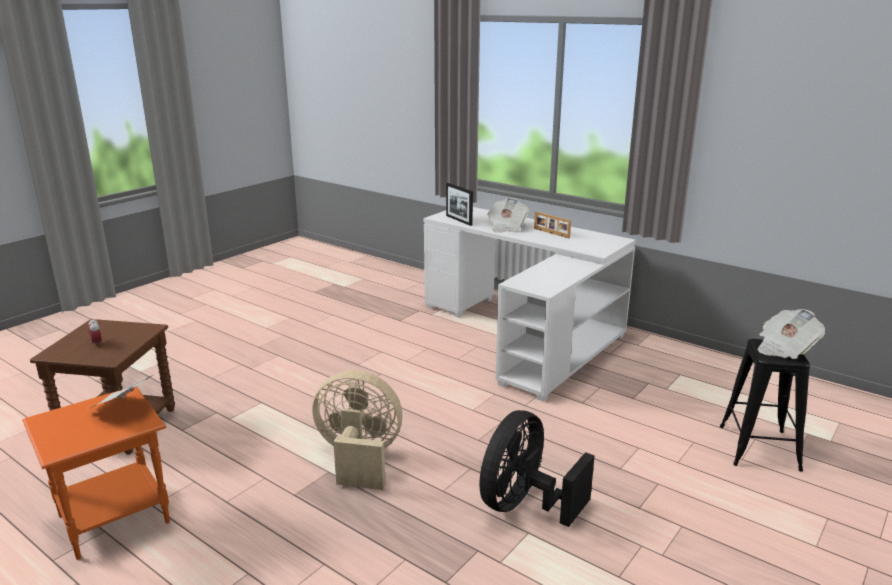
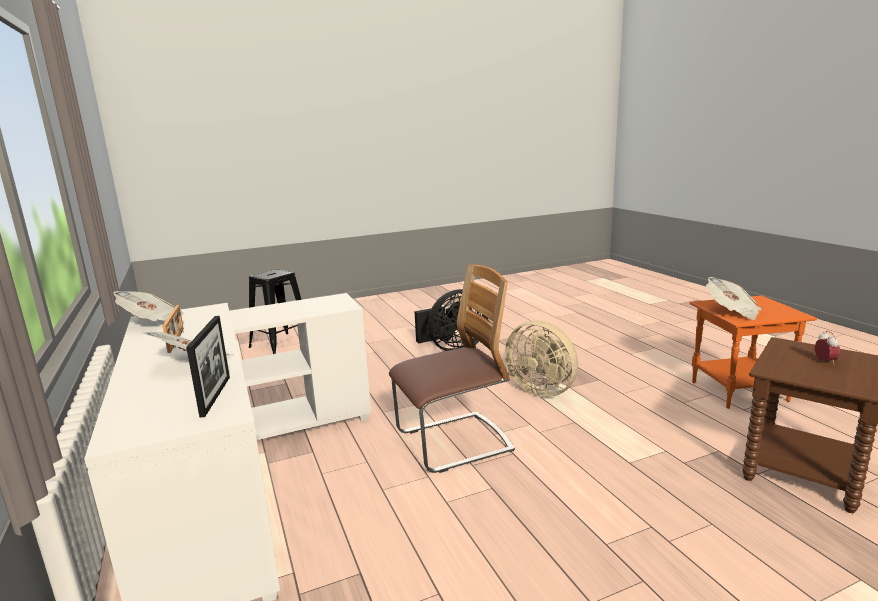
camera: 150 degrees left, 5 degrees down
newspaper [758,309,825,359] -> newspaper moved to [113,291,182,321]
none -> chair [389,265,515,473]

